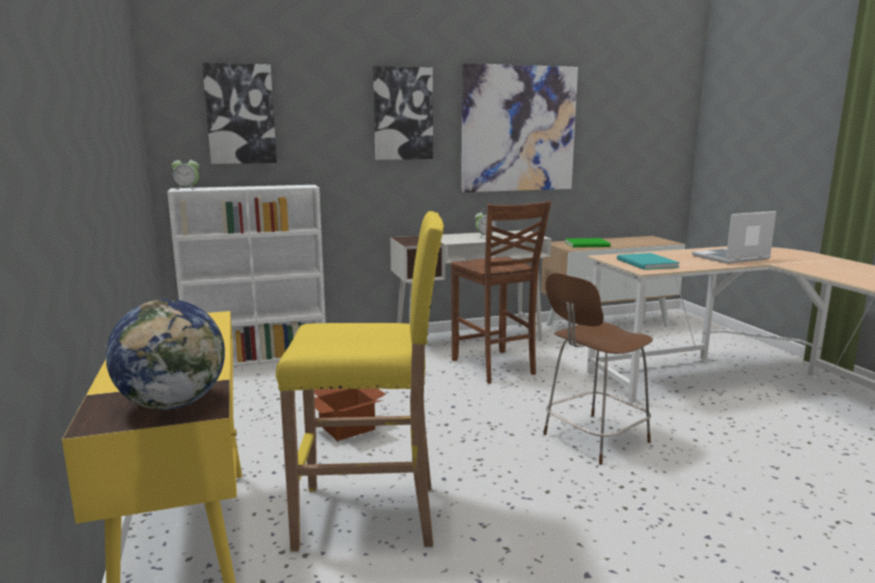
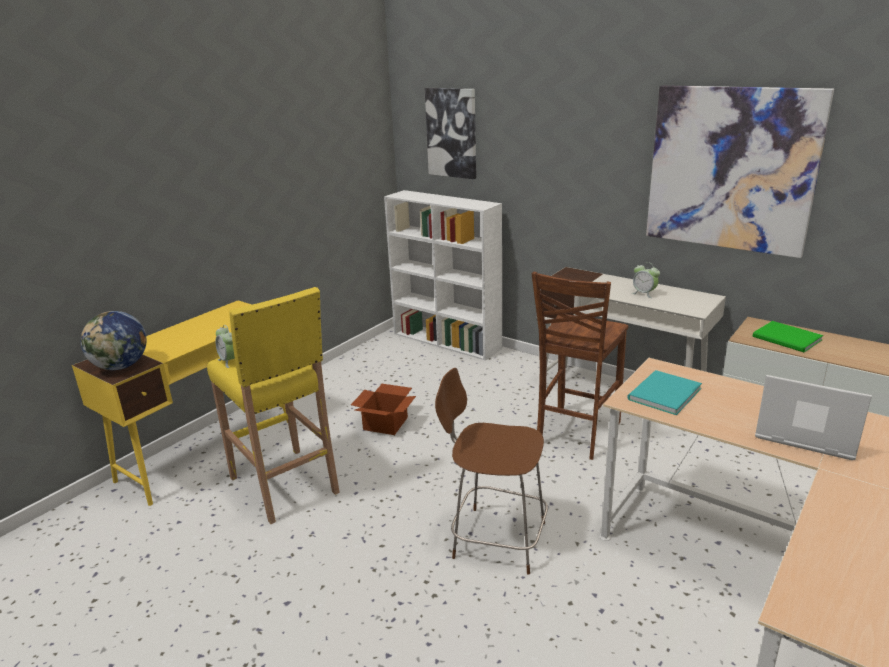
camera: 55 degrees right, 10 degrees up
alarm clock [171,156,199,190] -> alarm clock moved to [215,325,235,368]
picture [373,66,433,160] -> none

